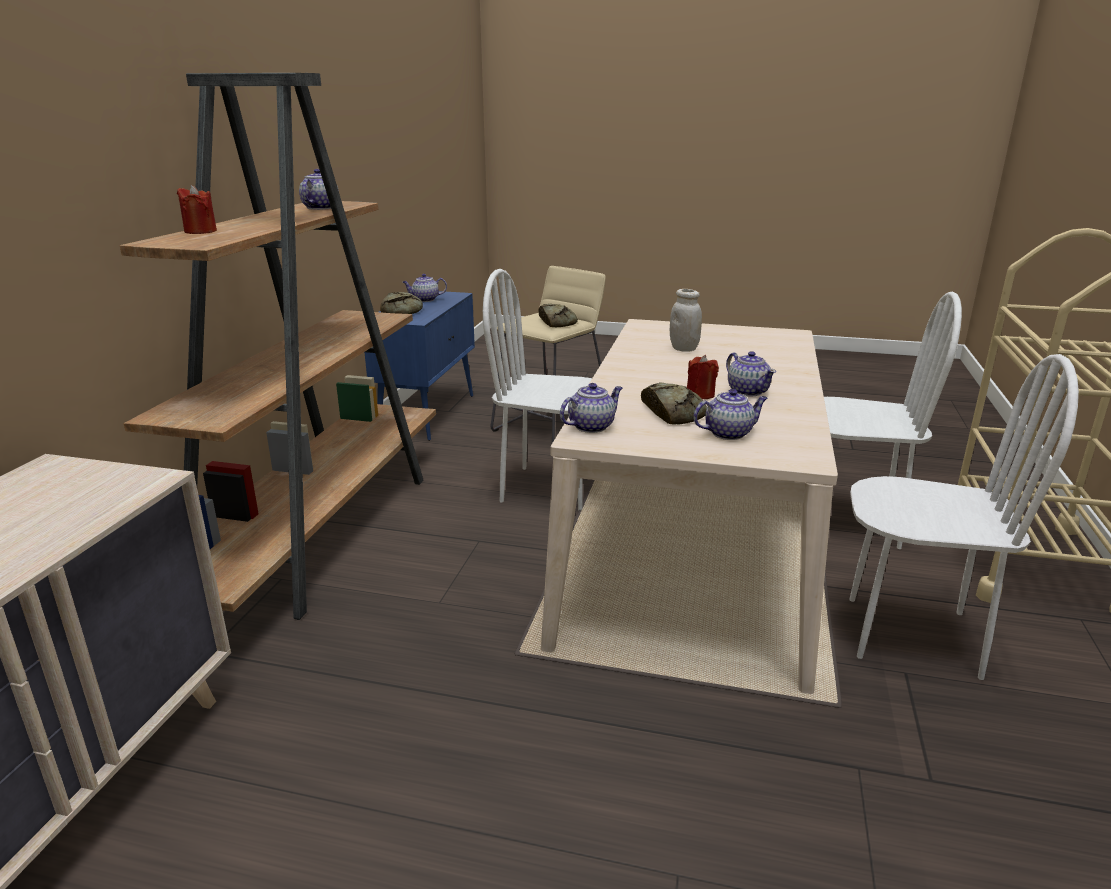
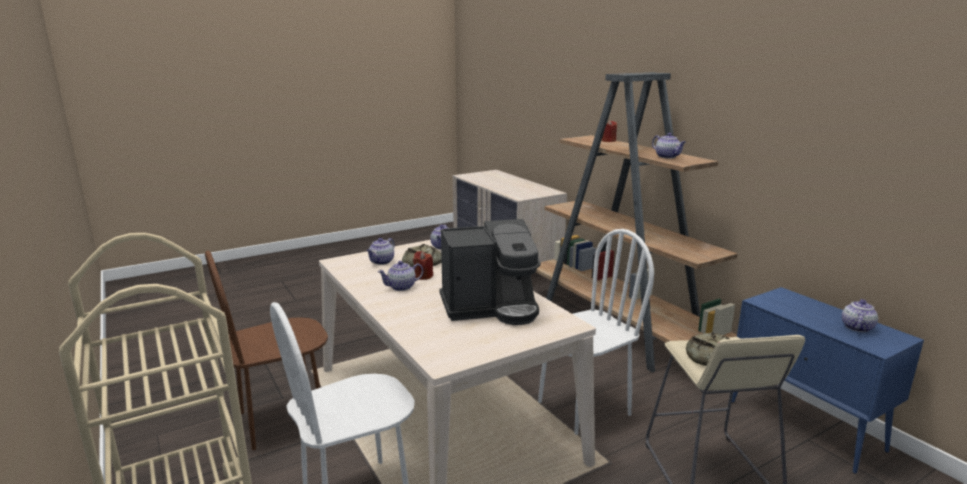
camera: 135 degrees right, 5 degrees down
bread [380,292,423,314] -> none
white jar [670,289,702,352] -> coffee machine [440,219,541,325]
teapot [726,351,776,396] -> teapot turned 45 degrees counterclockwise [377,261,424,291]
white chair [849,354,1079,680] -> brown chair [205,251,328,450]

